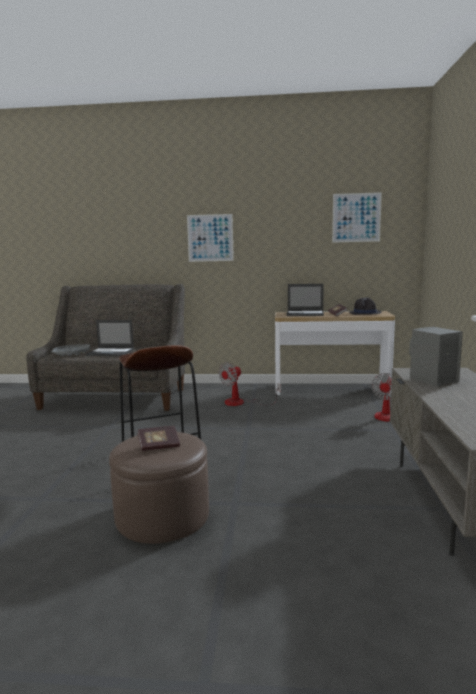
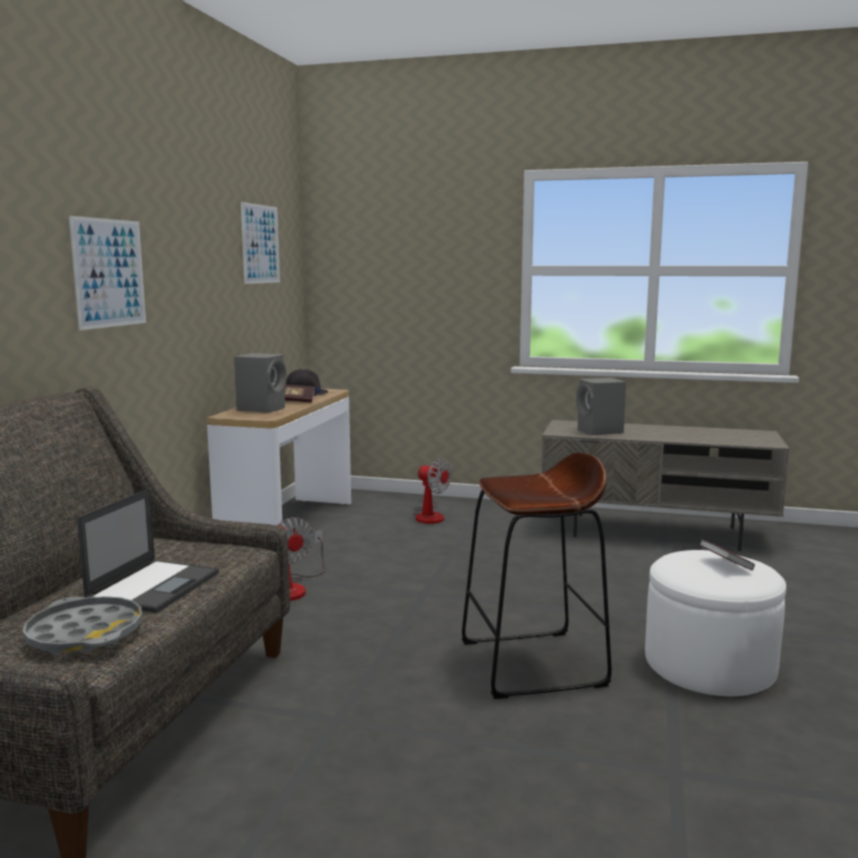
camera: 80 degrees left, 0 degrees up
brown ottoman [109,432,209,544] -> white ottoman [645,550,786,696]
laptop [286,284,324,316] -> grey speaker [234,353,287,413]

